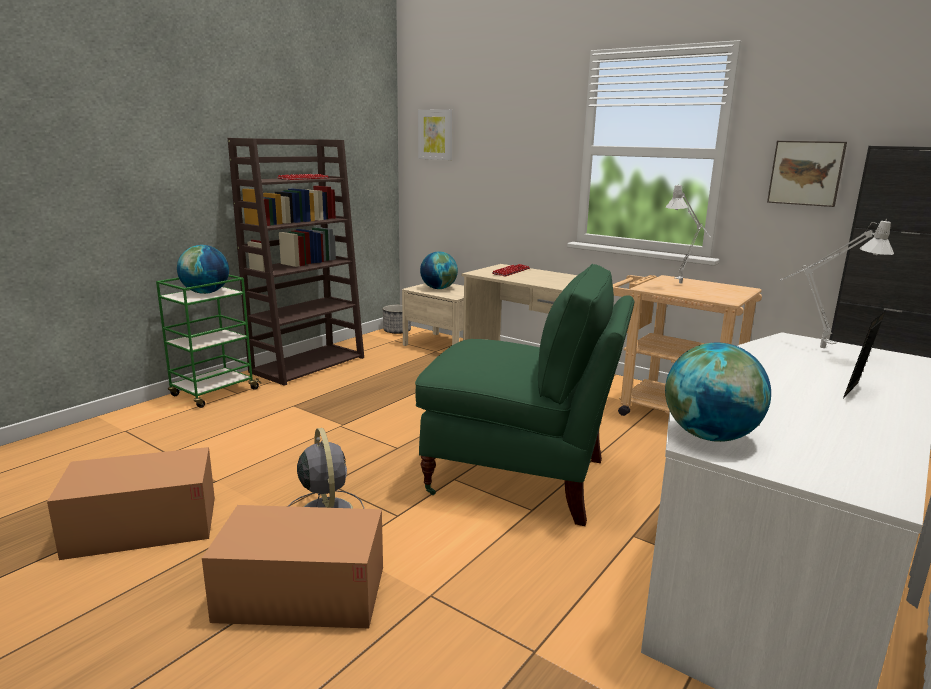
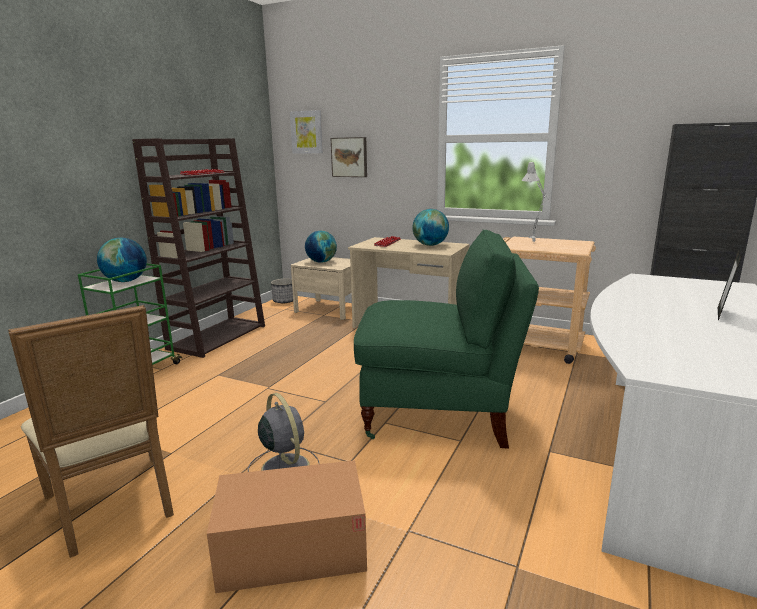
camera: 10 degrees left, 0 degrees up
cardboard box [47,447,215,560] -> beige chair [8,305,174,558]
globe [665,342,771,442] -> globe moved to [412,209,449,246]
picture [767,141,847,207] -> picture moved to [330,137,367,177]
grey table lamp [780,219,894,348] -> none

